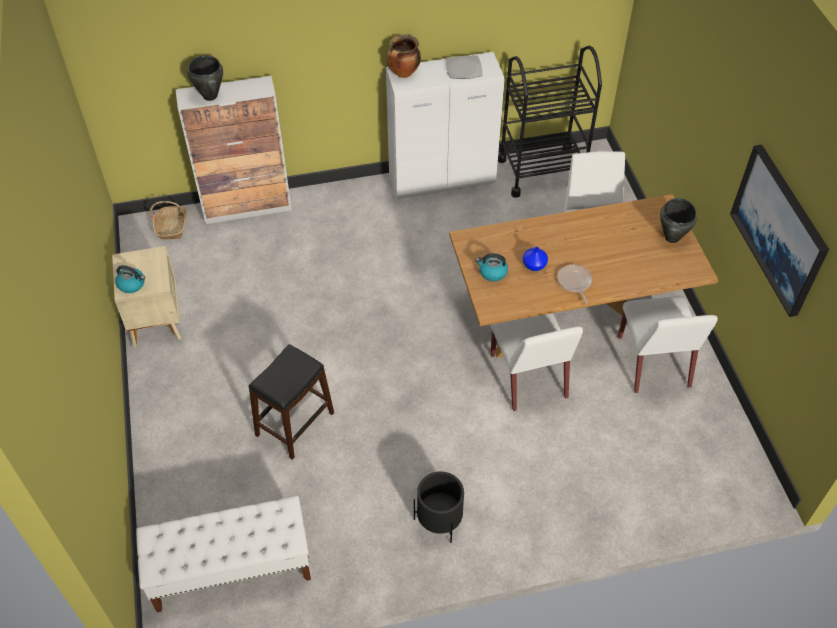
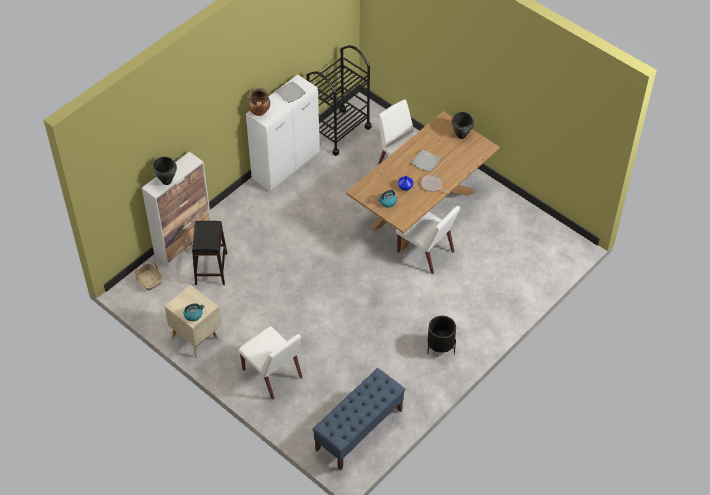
camera: 35 degrees left, 0 degrees up
white bench [136,496,311,612] -> blue bench [312,368,405,471]
black stool [249,344,334,460] -> black stool moved to [192,221,227,285]
white chair [618,296,718,393] -> white chair moved to [238,326,303,400]
picture [730,145,829,317] -> none
none -> plate [412,150,441,172]

